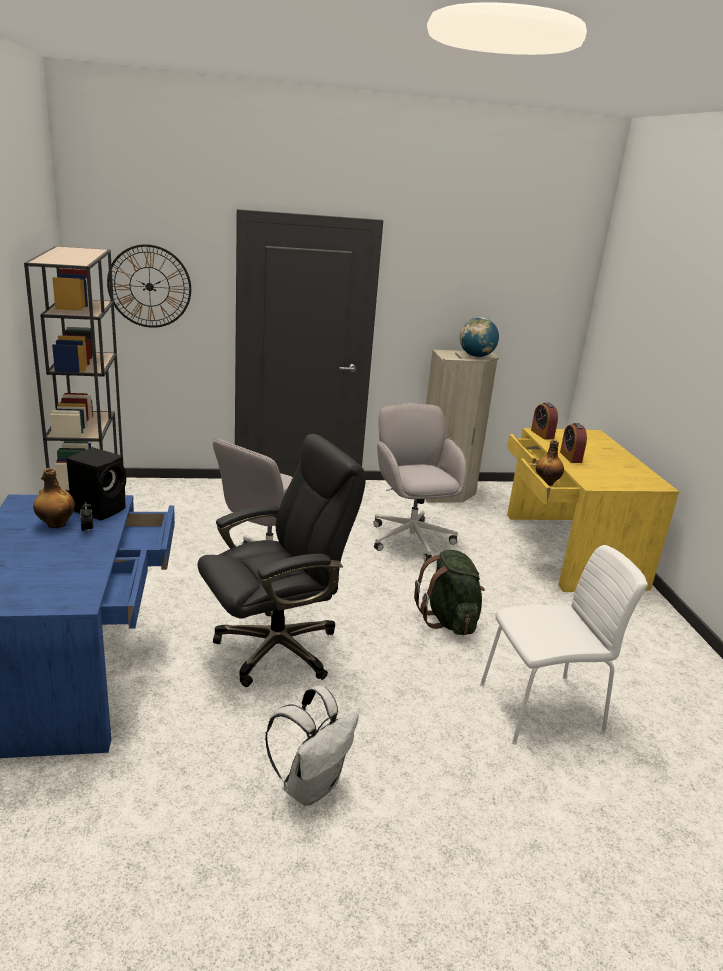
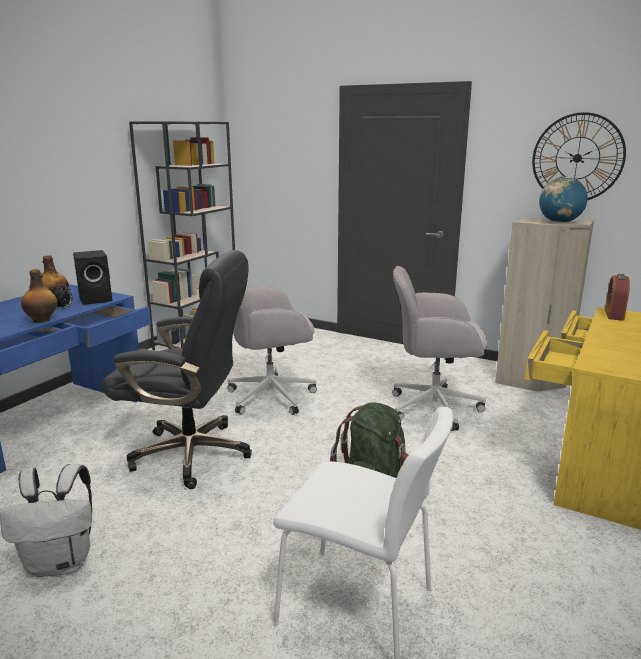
camera: 40 degrees right, 5 degrees down
wall clock [107,244,191,328] -> wall clock moved to [532,112,626,200]
grey office chair [373,403,467,561] -> grey office chair turned 105 degrees counterclockwise [392,266,488,431]
bottle [536,440,564,486] -> bottle moved to [21,269,57,323]
alarm clock [560,423,587,463] -> none

